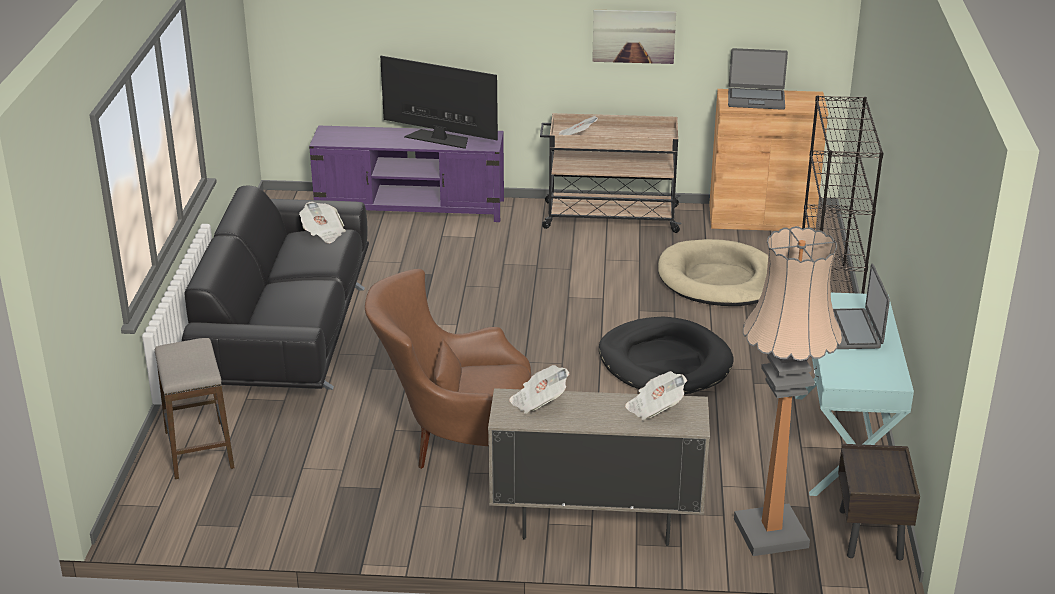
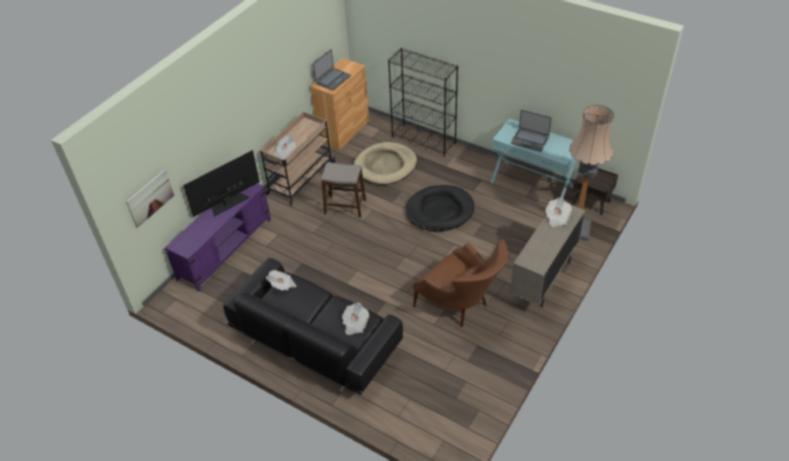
camera: 60 degrees left, 15 degrees up
stool [155,338,235,479] -> stool moved to [321,162,366,218]
brown armchair [365,269,531,469] -> brown armchair turned 75 degrees counterclockwise [413,239,508,327]
newspaper [509,365,570,414] -> newspaper moved to [342,303,369,335]
picture [592,10,676,64] -> picture moved to [126,169,174,228]

